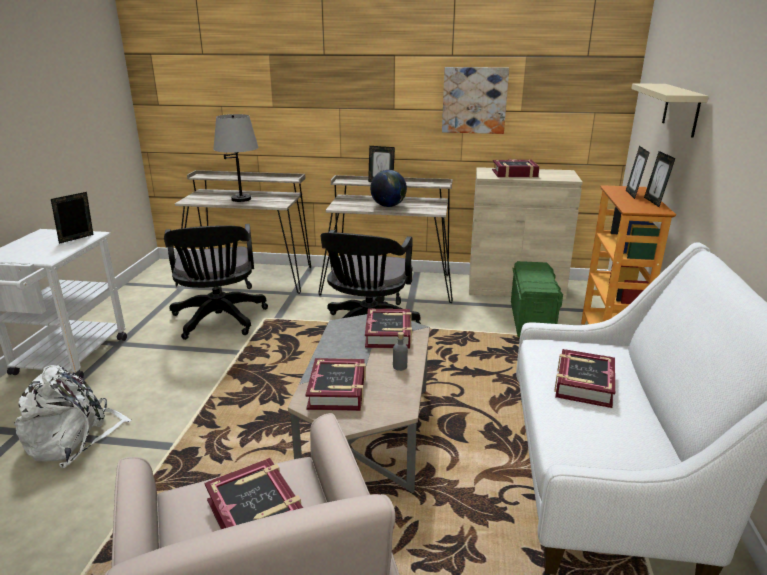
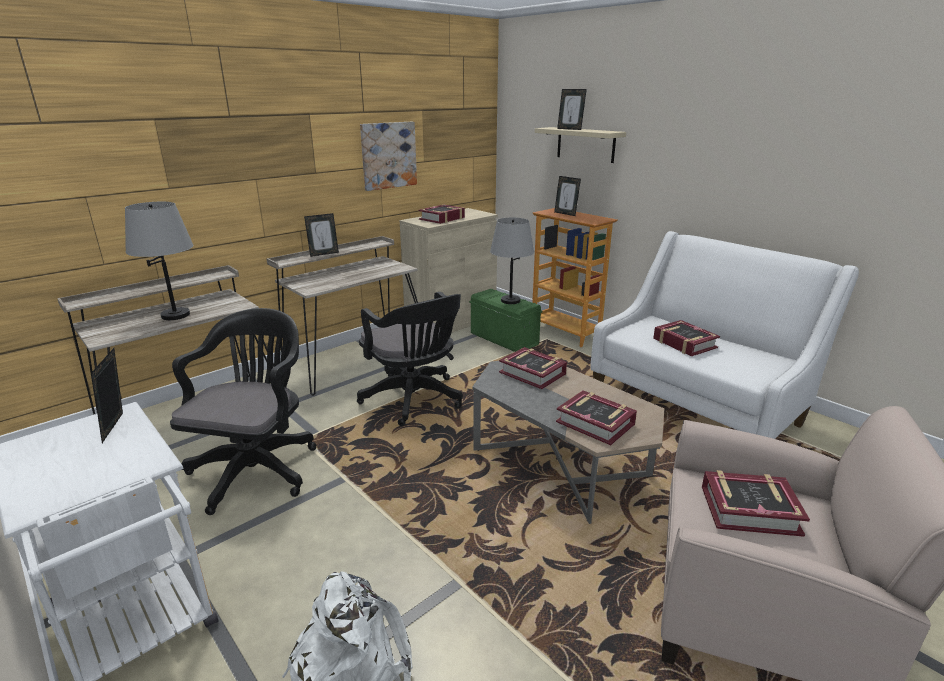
camera: 50 degrees left, 0 degrees up
black office chair [164,224,268,340] -> black office chair turned 105 degrees counterclockwise [170,308,317,515]
globe [370,170,407,207] -> none
grey bottle [393,332,408,371] -> none
picture frame [644,151,675,207] -> picture frame moved to [557,89,587,130]
none -> grey table lamp [490,217,534,304]

